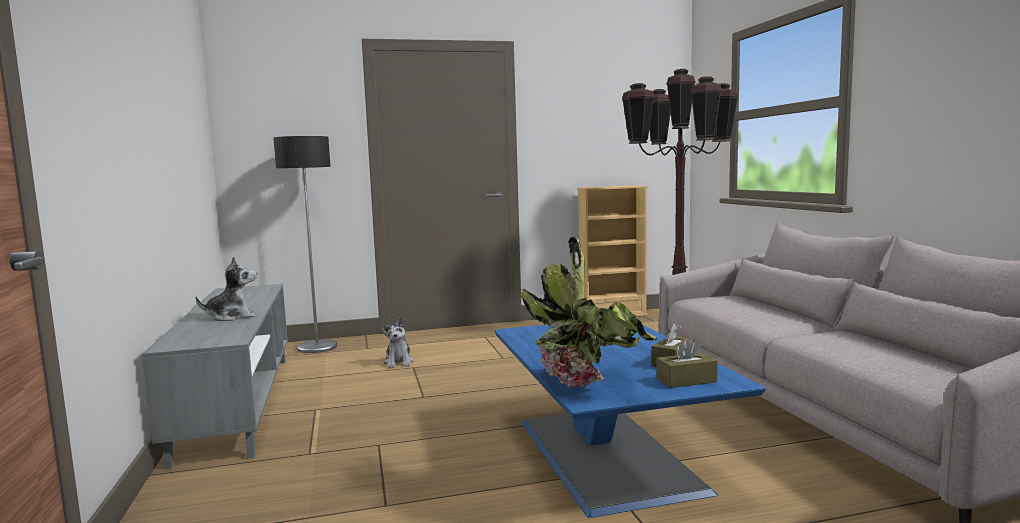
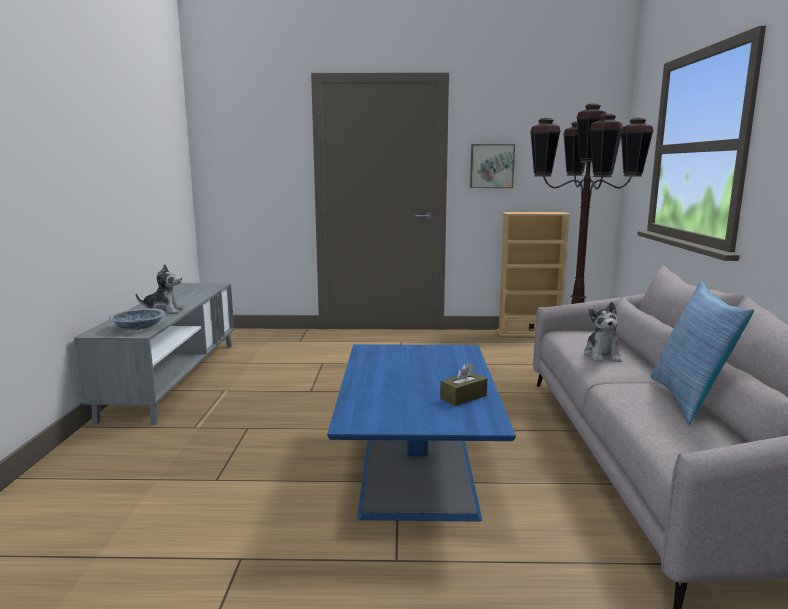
camera: 15 degrees right, 5 degrees up
floor lamp [273,136,337,353] -> none
plush toy [381,317,414,368] -> plush toy moved to [584,302,621,362]
potted plant [521,236,657,388] -> none
brown tissue box [657,338,718,388] -> none
none -> bowl [109,308,165,330]
none -> picture [470,144,515,188]
none -> pillow [651,282,754,425]

